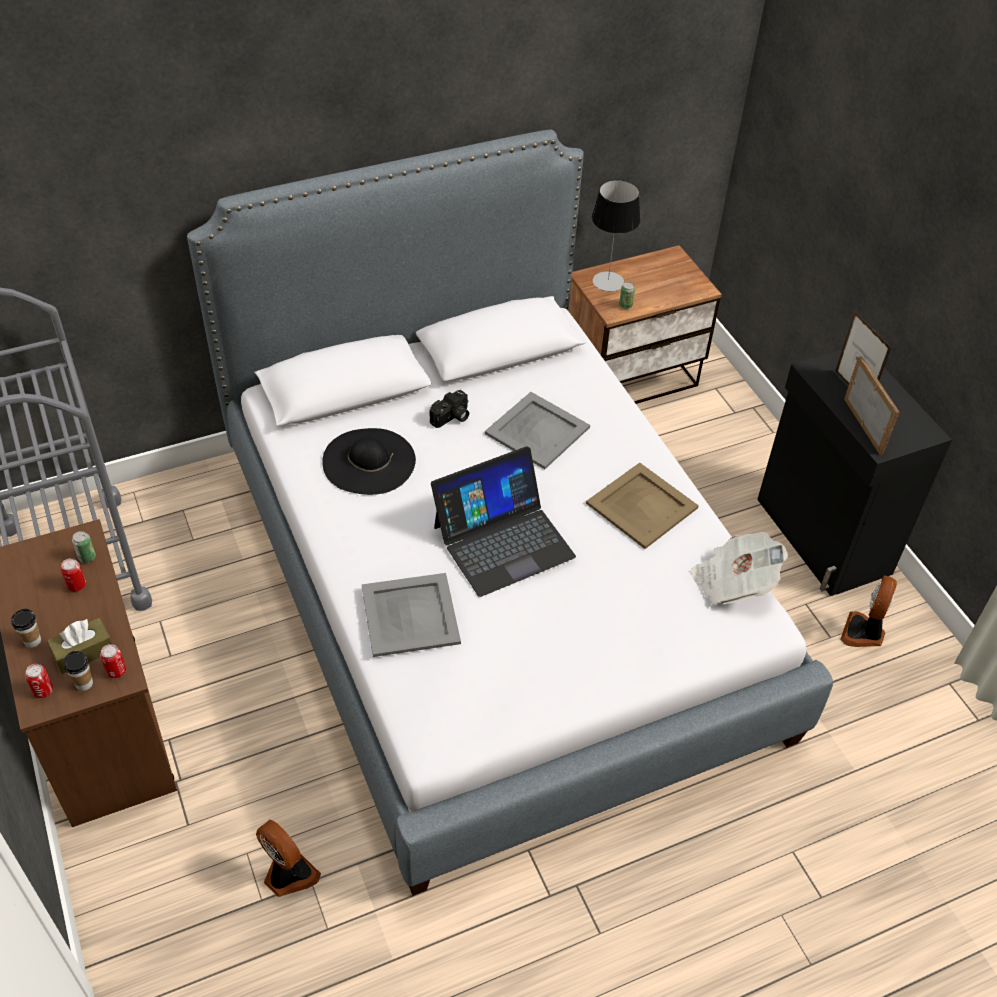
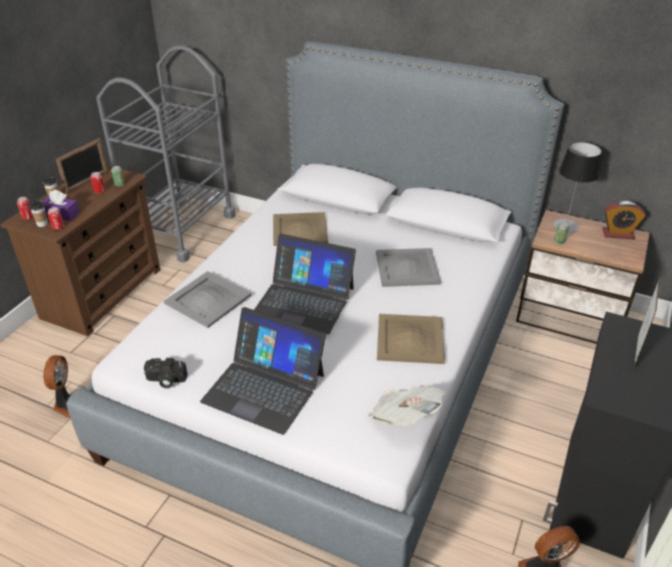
camera: 50 degrees right, 10 degrees down
brown tissue box [47,618,112,674] -> purple tissue box [42,190,80,221]
black hat [322,428,416,495] -> beige tray [273,212,328,246]
camera [430,390,469,428] -> camera moved to [144,358,188,388]
picture frame [844,356,899,455] -> picture frame moved to [56,138,108,193]
none -> laptop [200,307,326,435]
none -> alarm clock [602,201,646,240]

